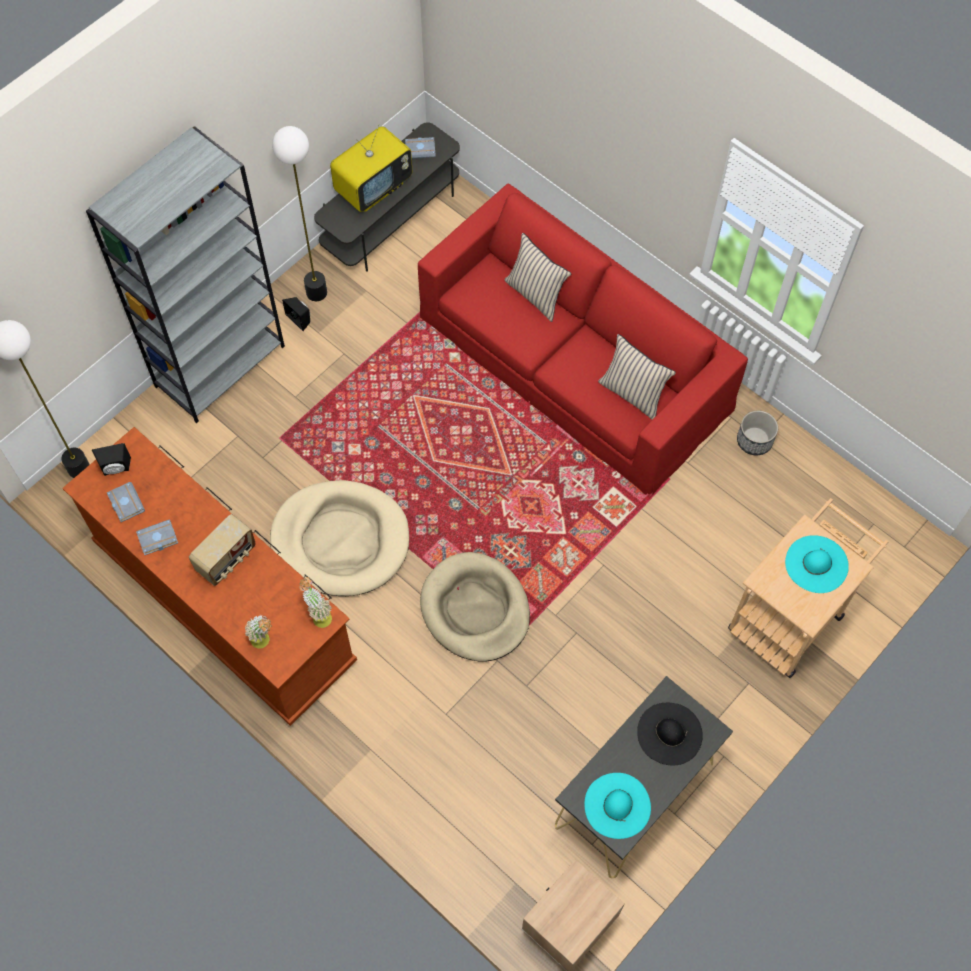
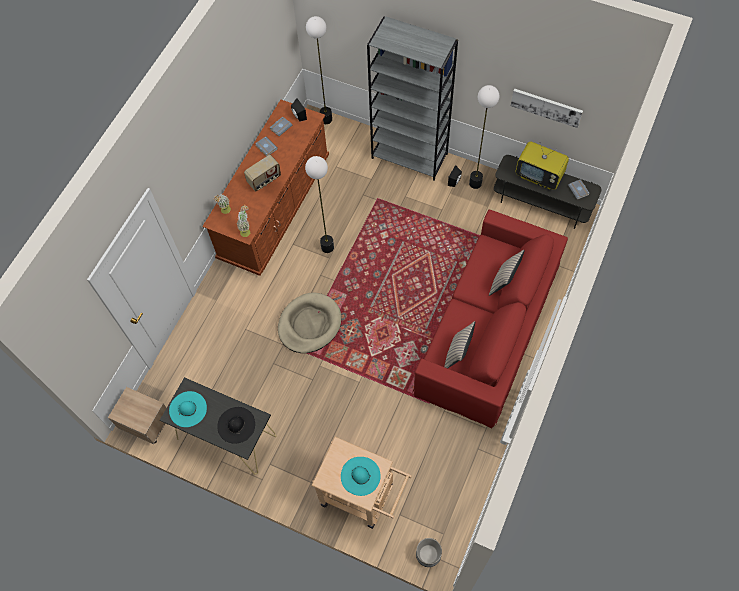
camera: 75 degrees right, 0 degrees up
radio [189,514,256,586] -> radio turned 60 degrees counterclockwise [244,155,281,191]
beige dog bed [270,480,409,596] -> floor lamp [305,156,334,253]
planter [737,410,778,455] -> planter moved to [416,538,442,567]
none -> picture [511,89,583,128]

